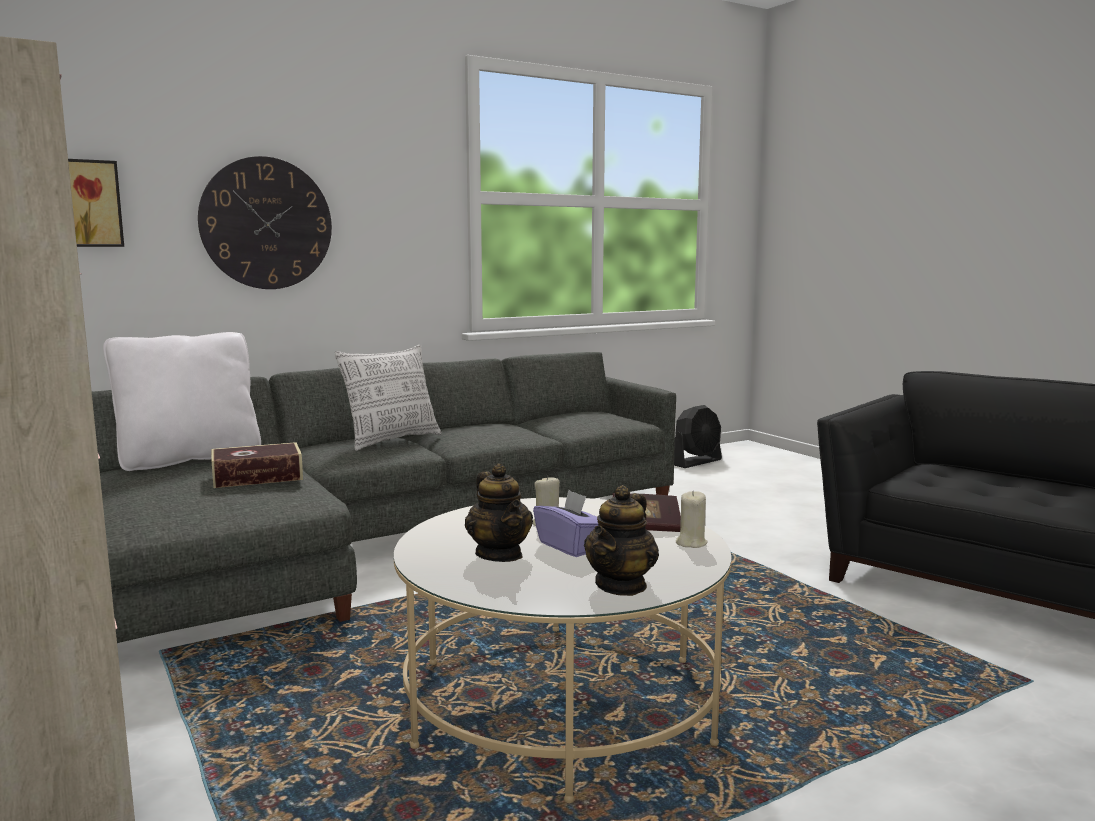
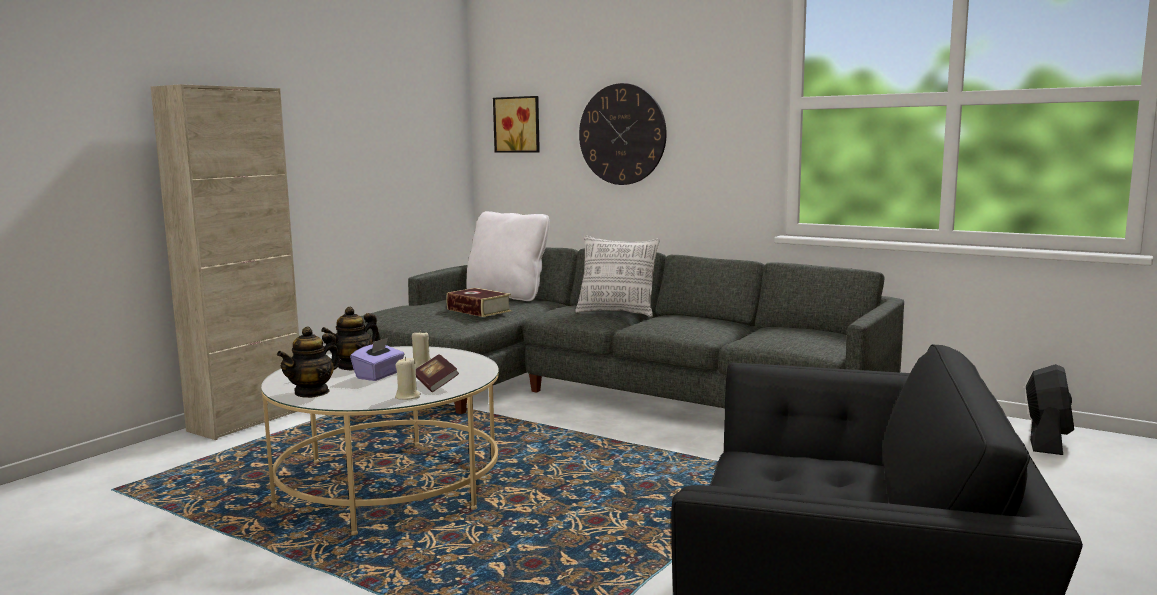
camera: 65 degrees right, 0 degrees up
teapot [584,485,659,596] -> teapot turned 60 degrees counterclockwise [277,326,340,398]
black fan [674,405,722,468] -> black fan turned 90 degrees counterclockwise [1026,364,1074,455]

